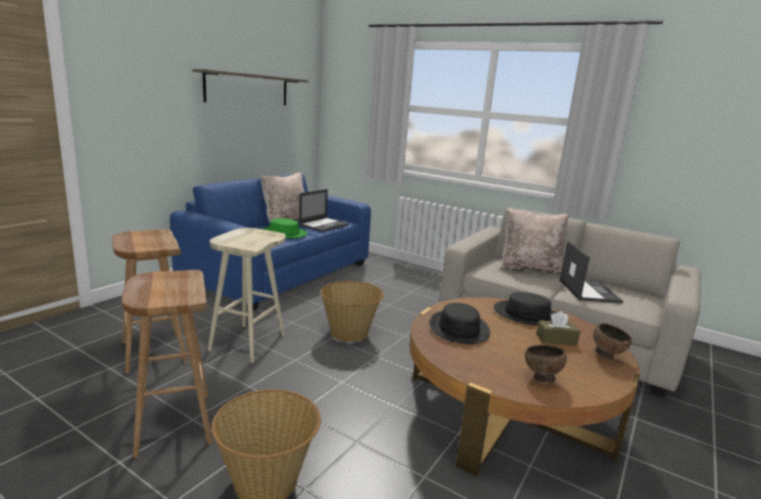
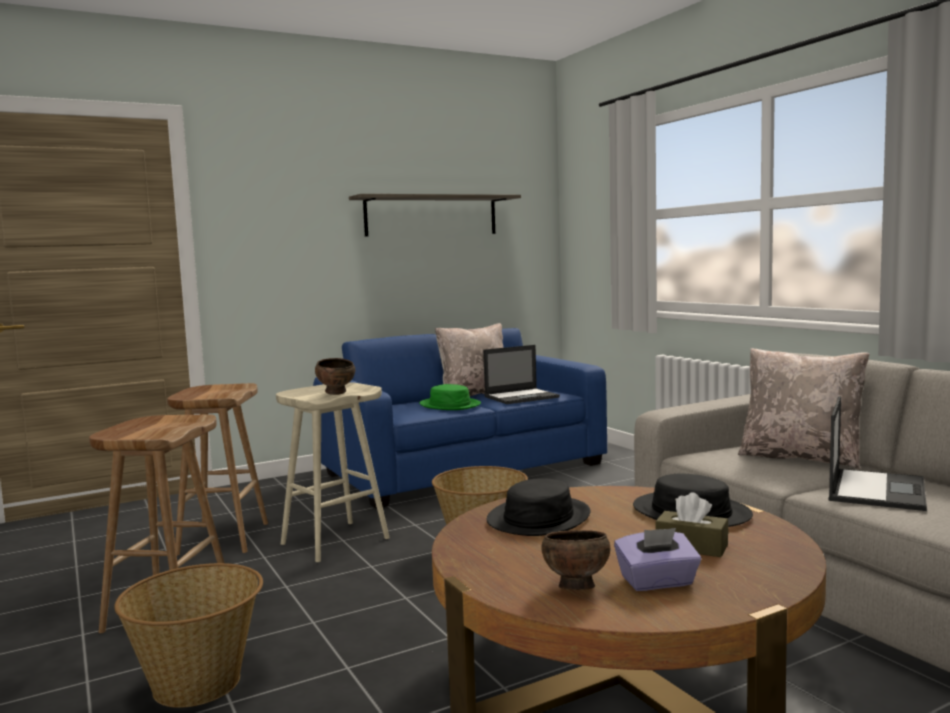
camera: 30 degrees right, 10 degrees down
brown bowl [593,323,632,360] -> brown bowl moved to [315,358,355,395]
none -> purple tissue box [614,528,701,591]

